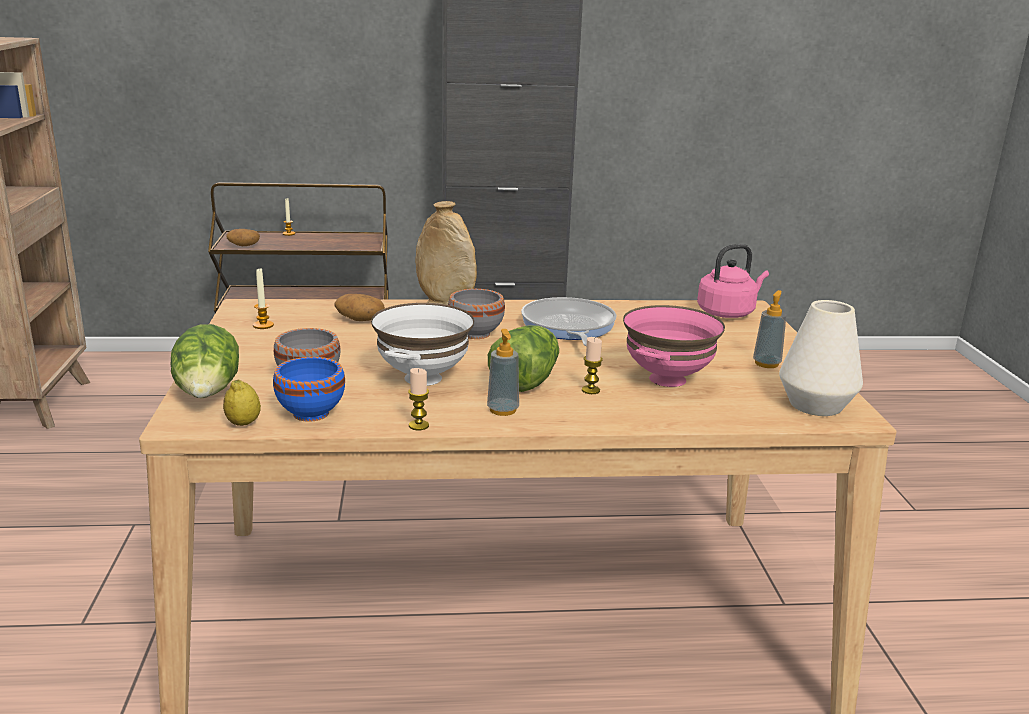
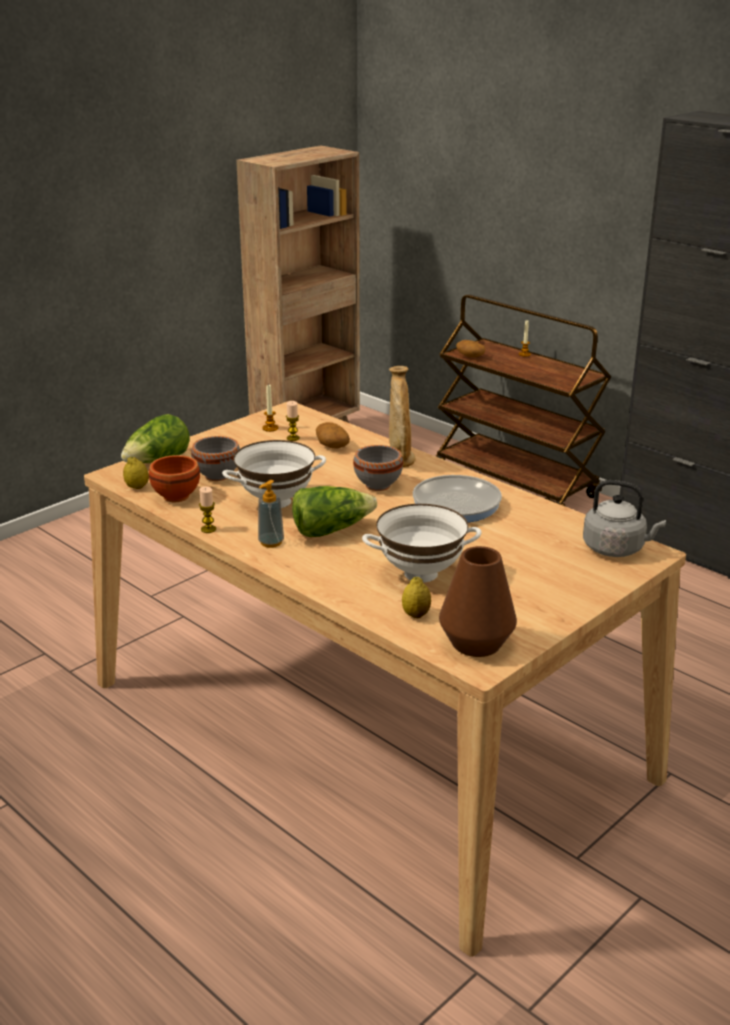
camera: 50 degrees right, 5 degrees up
blue bowl [273,357,345,422] -> brown bowl [149,455,200,502]
candle [582,337,603,394] -> candle moved to [286,401,300,441]
pink bowl [623,305,725,387] -> white bowl [362,504,481,583]
pink kettle [697,244,769,318] -> grey kettle [583,480,666,557]
soap dispenser [753,290,786,368] -> none
white vase [779,300,863,416] -> brown vase [439,546,517,657]
none -> lemon [402,577,431,618]

